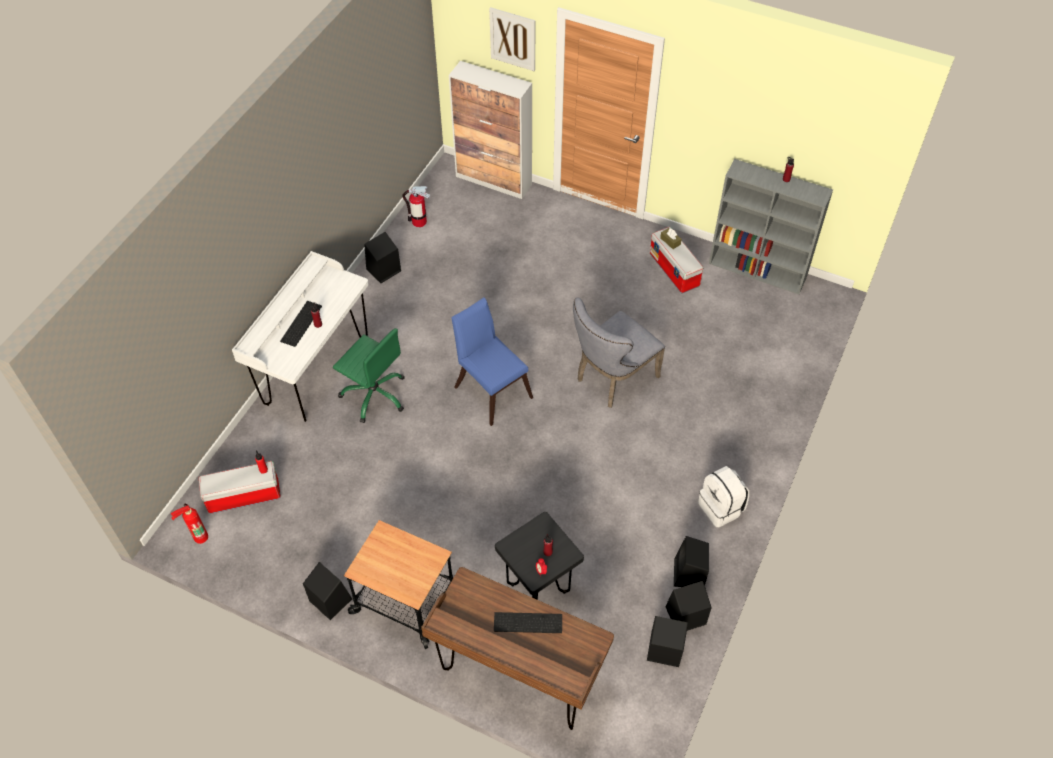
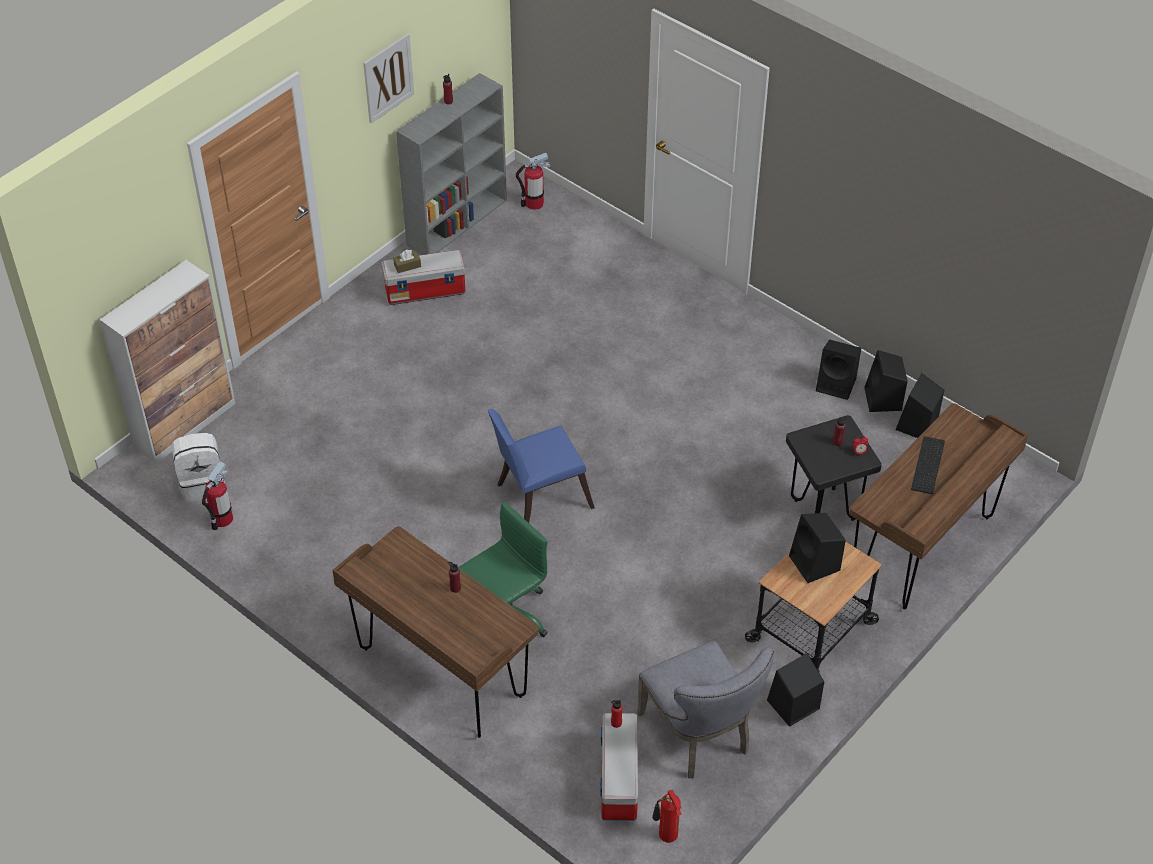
camera: 75 degrees left, 5 degrees down
white desk [232,251,369,422] -> brown desk [333,526,539,738]
keyboard [280,301,322,347] -> none
black speaker [364,232,401,283] -> black speaker moved to [789,513,846,583]
picture [489,7,535,71] -> picture moved to [363,33,414,124]
grey chair [573,297,665,408] -> grey chair moved to [637,641,774,778]
white backpack [698,466,749,528] -> white backpack moved to [172,433,225,502]
none -> fire extinguisher [516,153,551,210]

